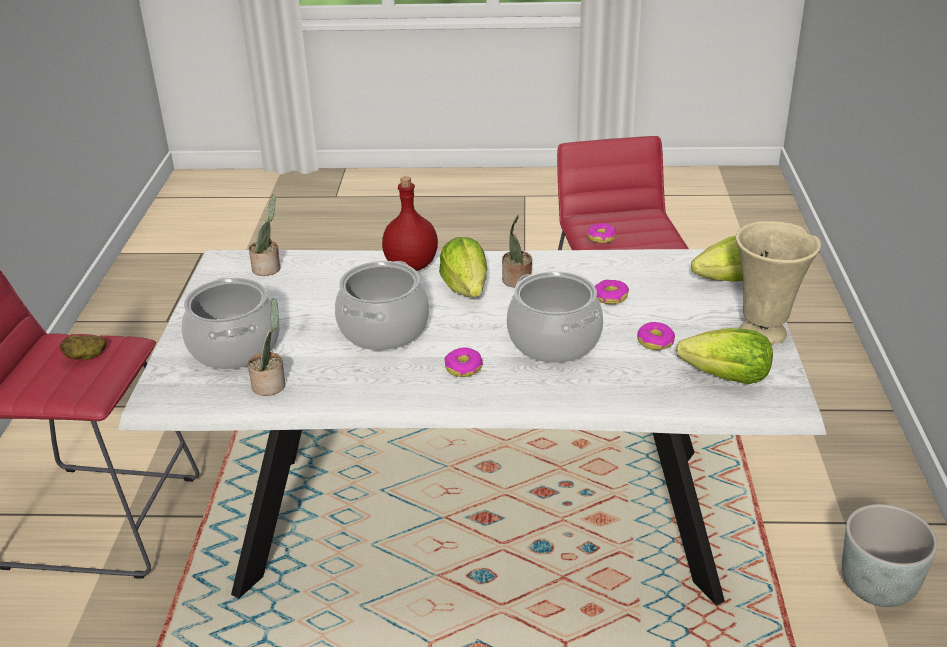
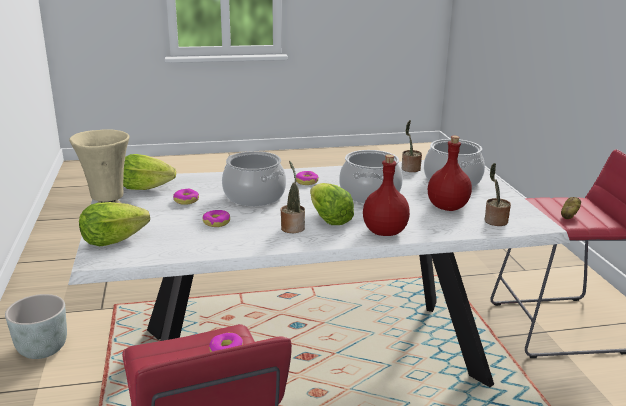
camera: 165 degrees right, 10 degrees down
none -> red bottle [428,136,472,211]

